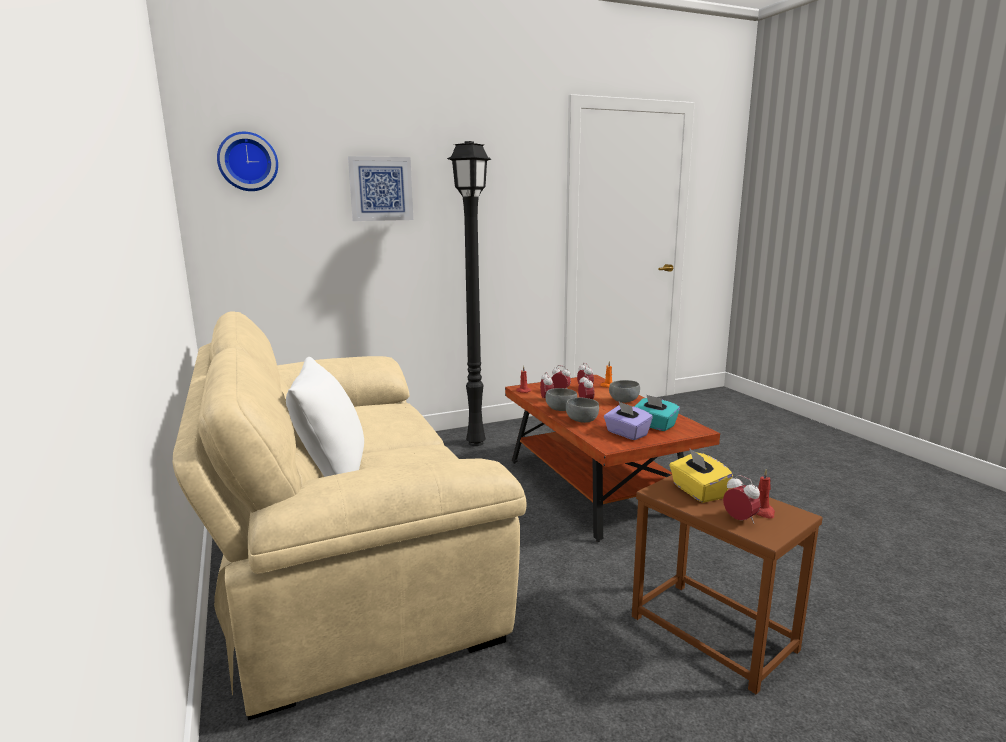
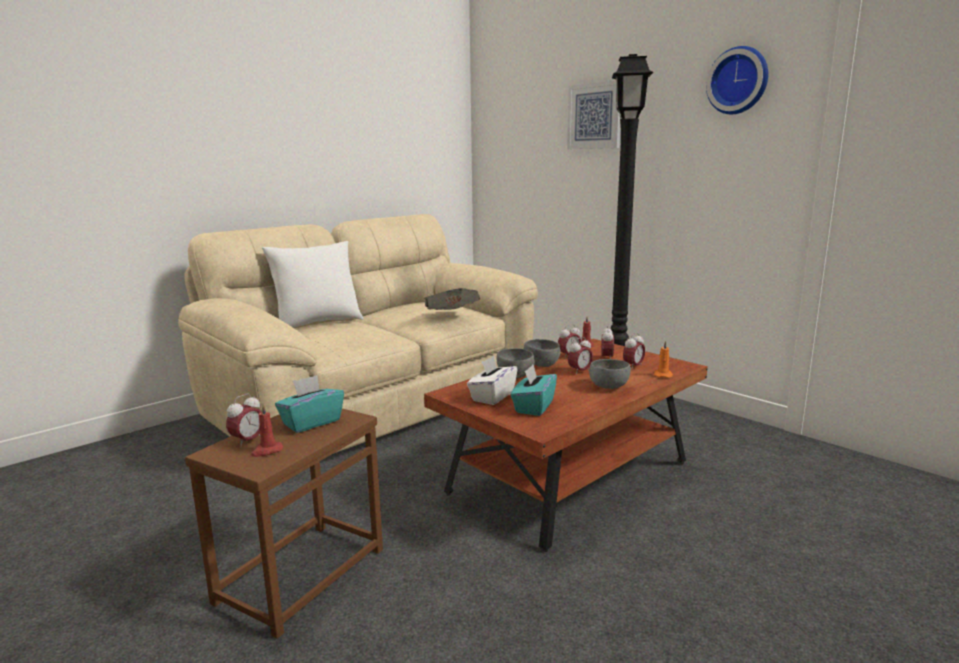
camera: 70 degrees right, 0 degrees up
wall clock [217,132,278,191] -> wall clock moved to [706,46,768,114]
purple tissue box [604,402,653,440] -> white tissue box [467,356,518,405]
yellow tissue box [669,449,733,503] -> turquoise tissue box [275,375,344,433]
none -> newspaper [424,288,480,310]

